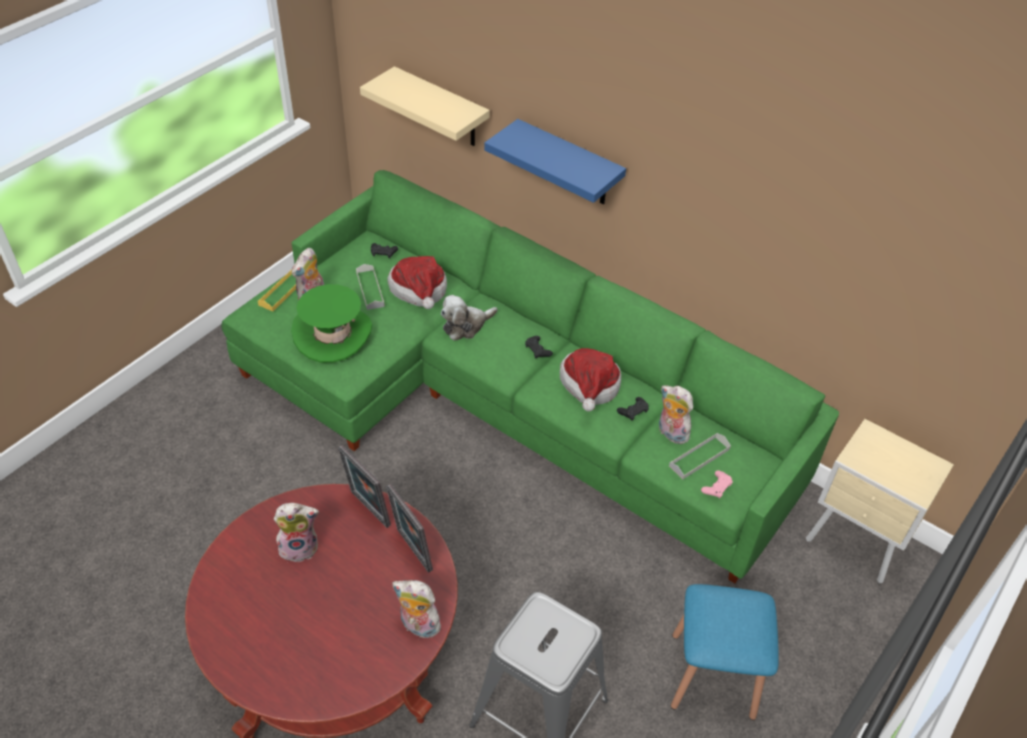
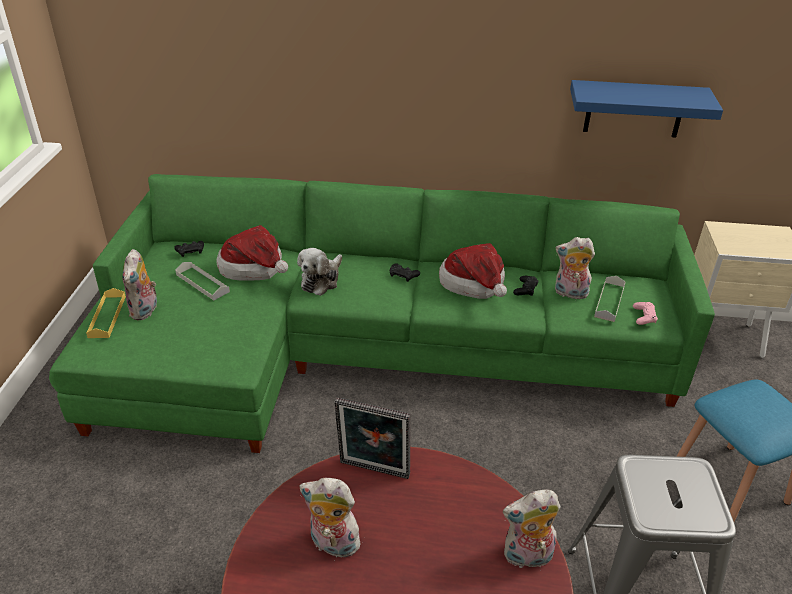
camera: 30 degrees left, 10 degrees down
plush toy [274,503,319,564] -> plush toy turned 120 degrees counterclockwise [300,478,366,561]
green hat [291,284,372,363] -> none
beige shelf [360,66,490,146] -> none
picture frame [386,483,433,573] -> none
blue shelf [484,119,626,204] -> blue shelf moved to [570,80,723,137]

